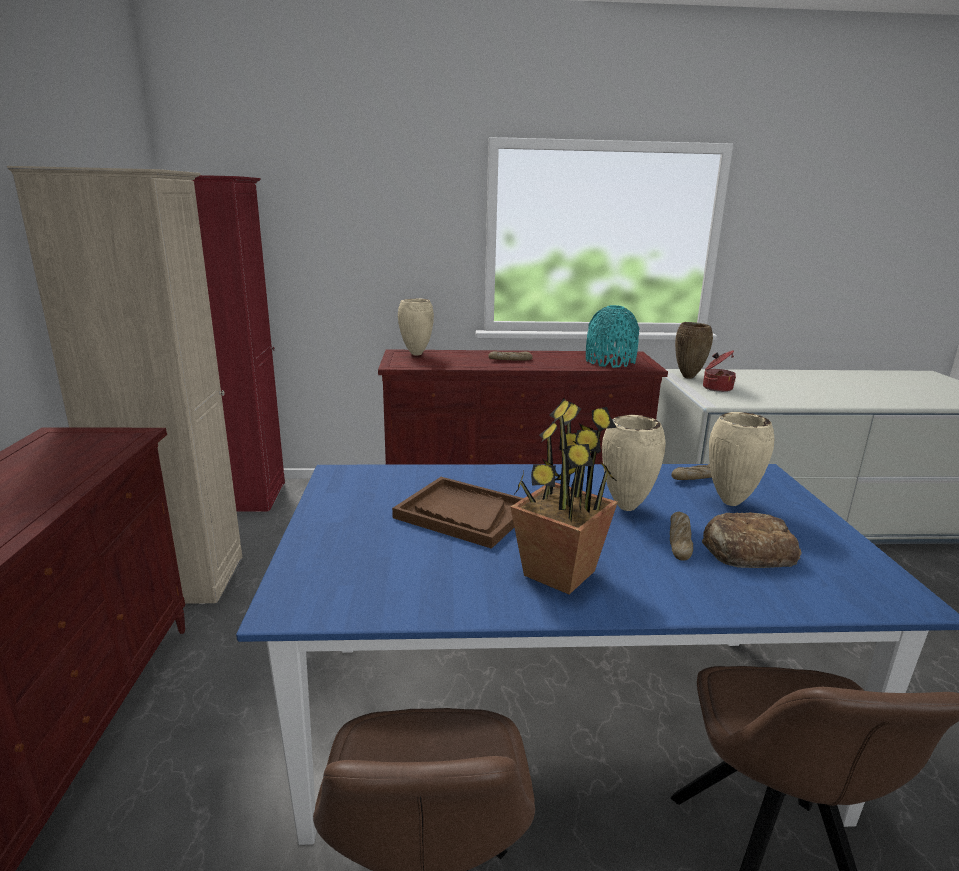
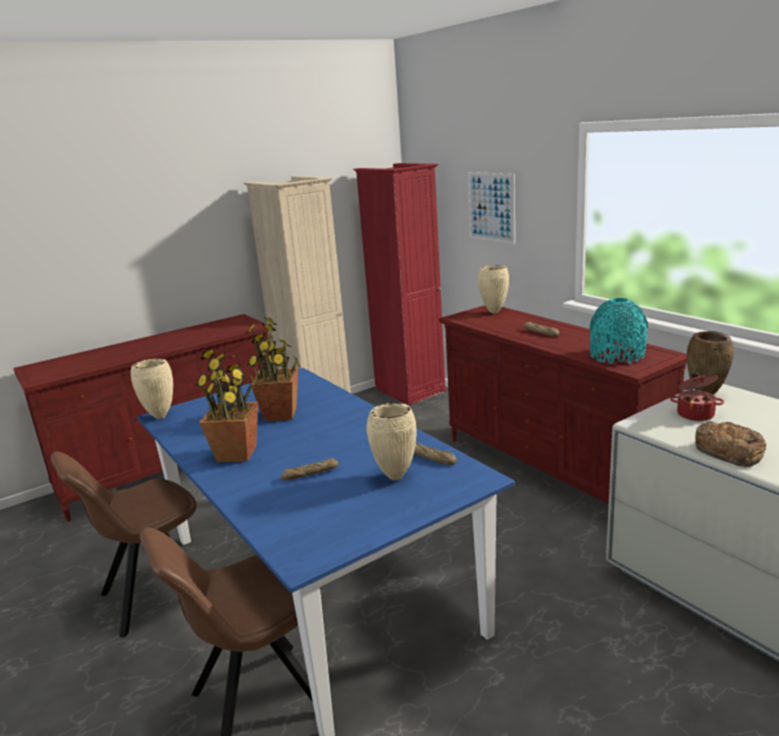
camera: 60 degrees right, 0 degrees up
brown tray [392,477,523,549] -> potted plant [246,317,300,421]
beige vase [602,415,666,511] -> beige vase moved to [131,358,173,419]
bread [702,512,801,568] -> bread moved to [695,421,766,467]
none -> picture [467,172,515,244]

